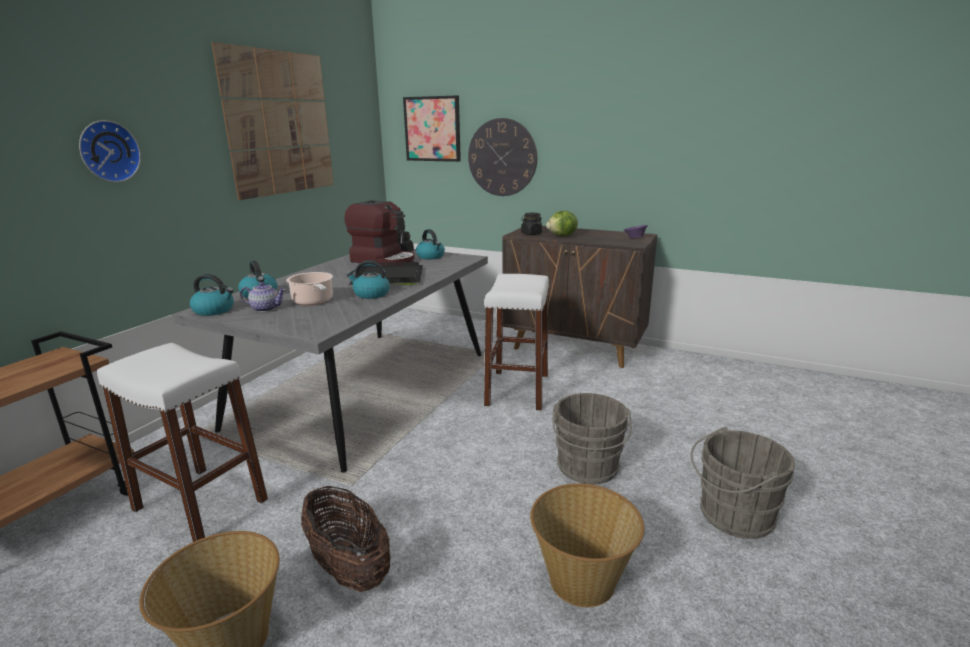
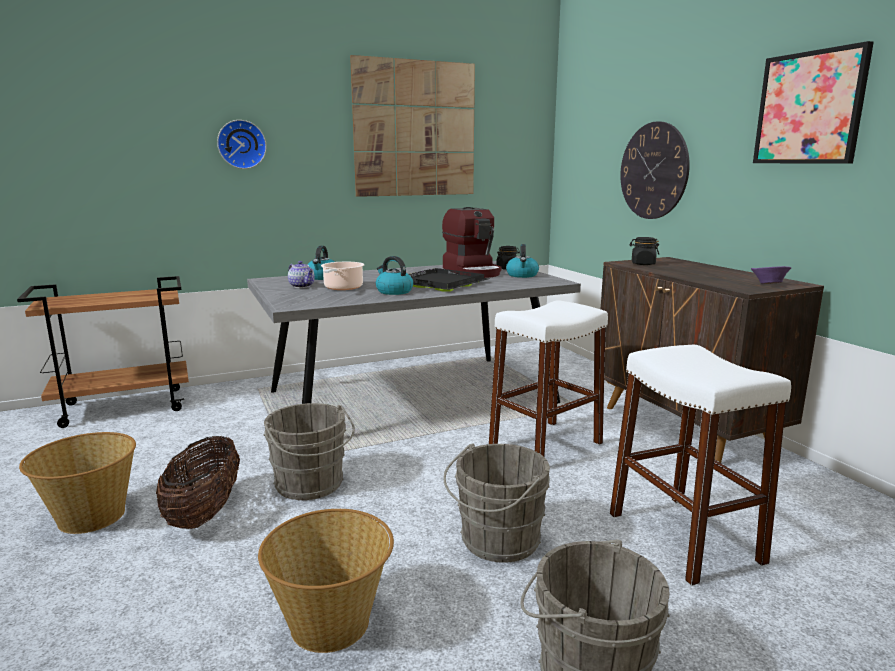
camera: 40 degrees right, 5 degrees down
white stool [97,343,268,542] -> white stool moved to [610,345,791,586]
kettle [190,274,234,316] -> none
picture [403,95,461,162] -> picture moved to [753,41,874,163]
lettuce [546,211,578,236] -> none
none -> grey bucket [264,403,355,500]

